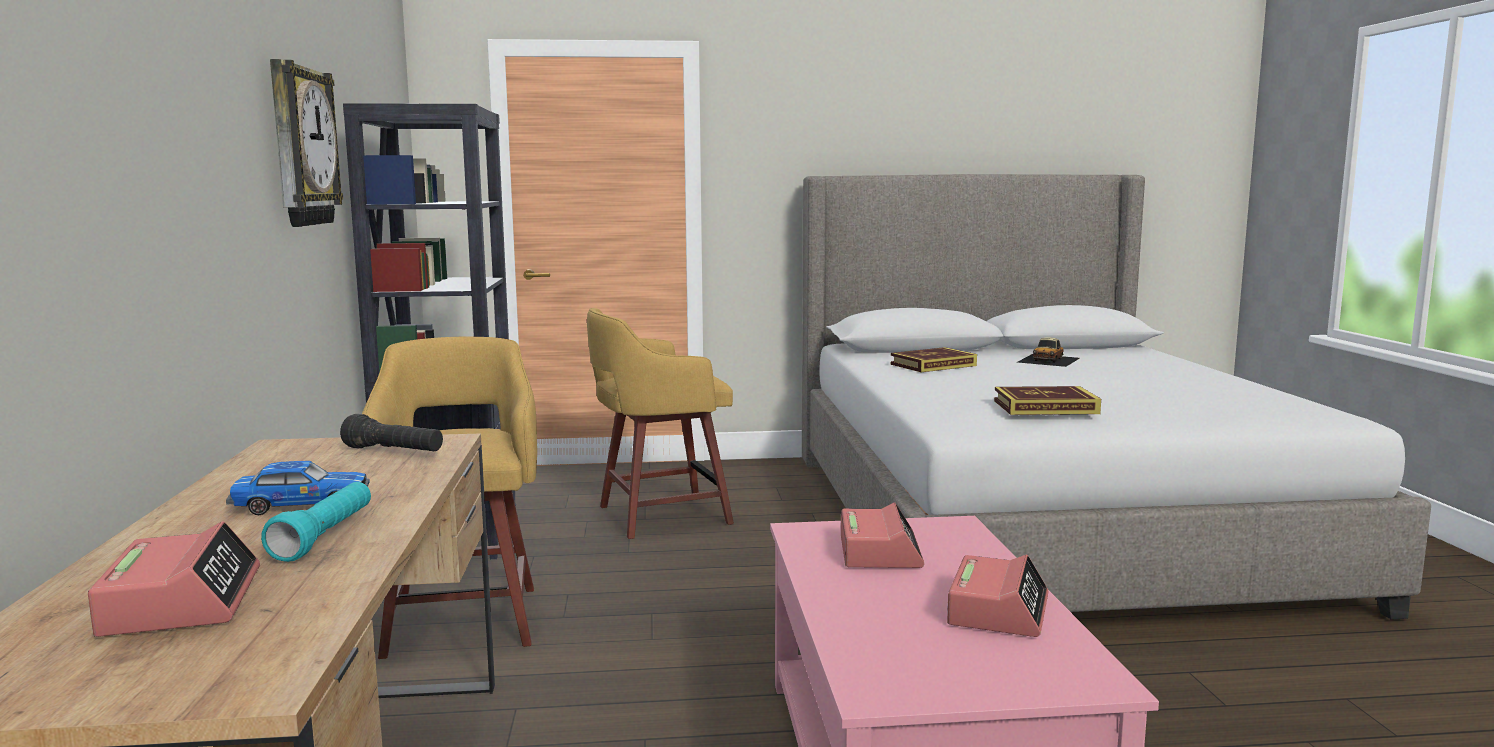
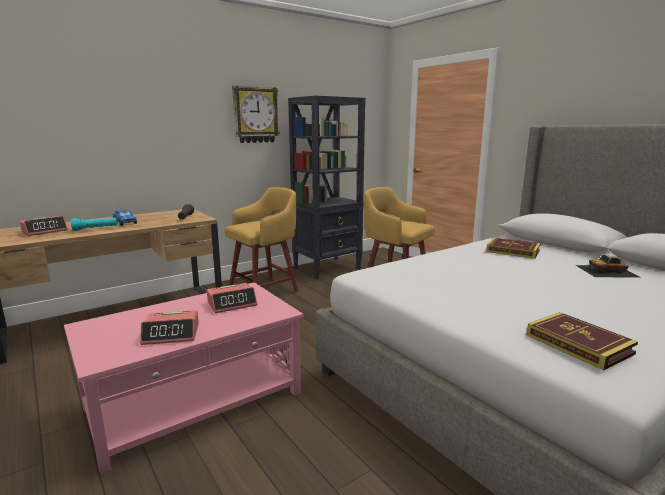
camera: 60 degrees right, 5 degrees up
book [994,386,1101,415] -> book moved to [527,312,638,370]

